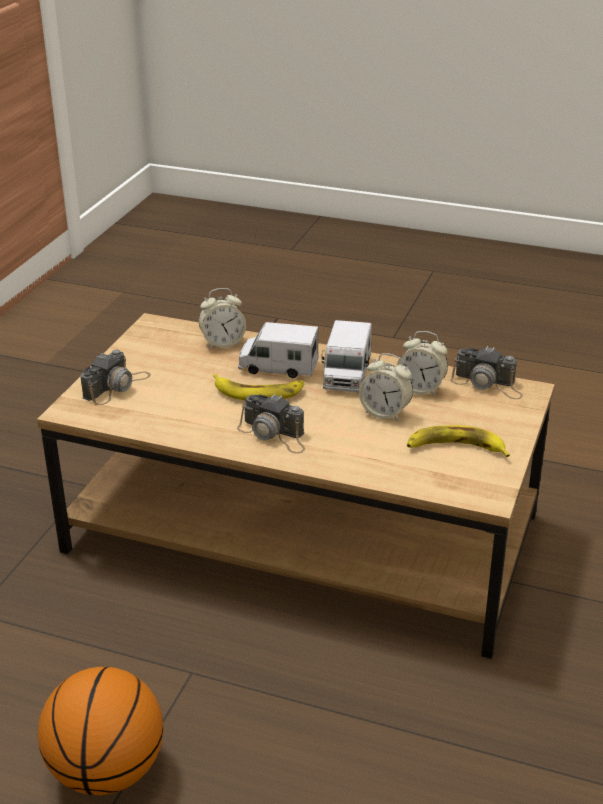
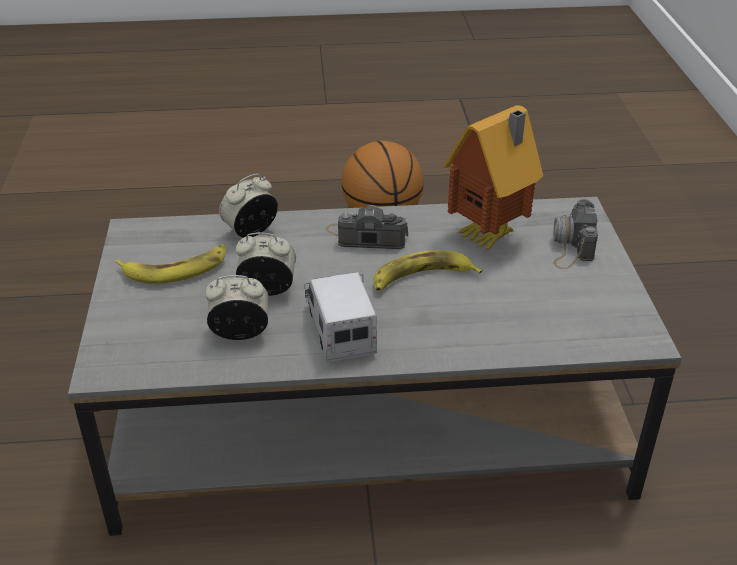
camera: 155 degrees right, 5 degrees up
brown coffee table [37,313,555,659] -> grey coffee table [68,197,681,536]
alarm clock [199,288,246,349] -> alarm clock moved to [219,174,278,238]
toy truck [238,322,318,378] -> none
camera [451,346,523,399] -> none
none -> toy house [444,105,543,251]

